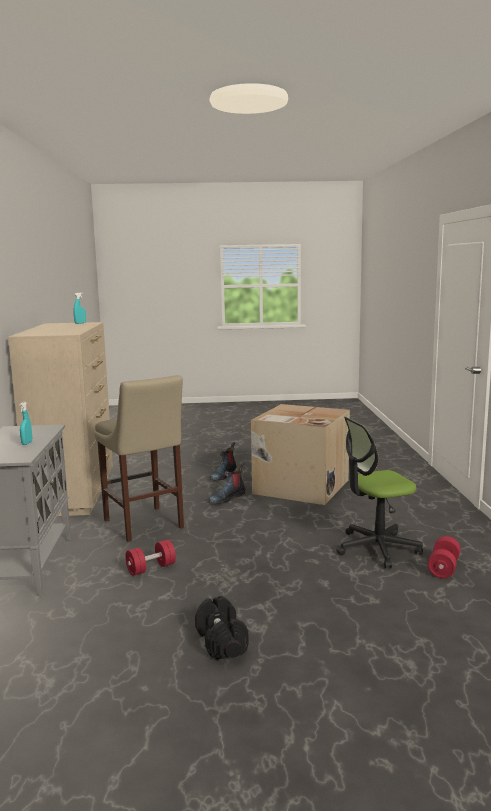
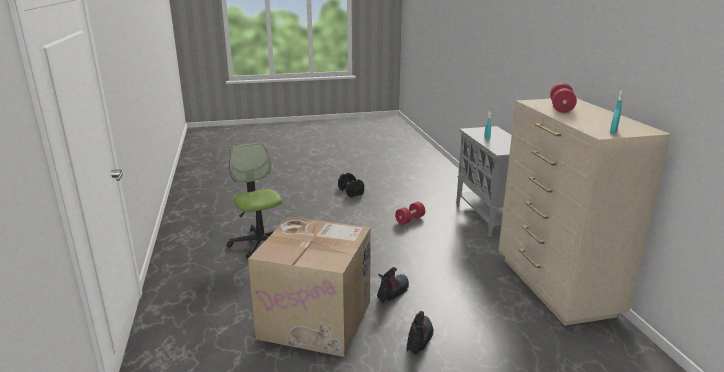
camera: 170 degrees right, 10 degrees up
beige stool [94,375,184,542] -> none
office chair [336,417,423,568] -> office chair turned 90 degrees counterclockwise [227,143,282,259]
red dumbbell [428,536,461,578] -> red dumbbell moved to [550,83,577,113]

